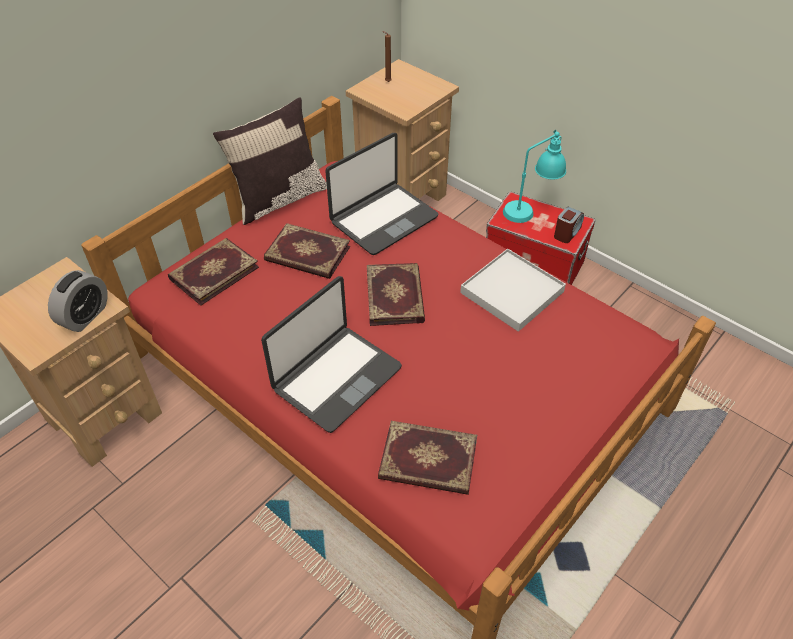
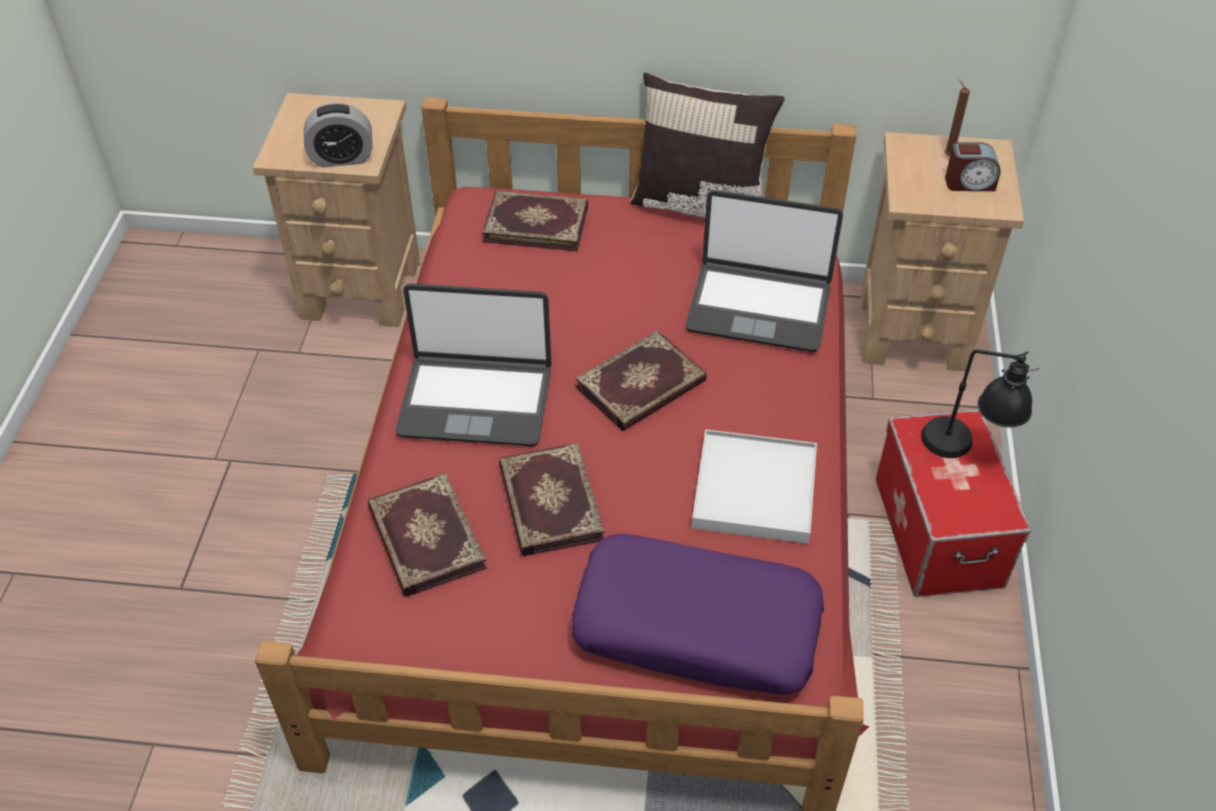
camera: 55 degrees right, 0 degrees up
book [264,223,350,279] -> book moved to [499,443,604,556]
turquoise table lamp [503,130,566,223] -> black table lamp [921,349,1040,458]
alarm clock [554,207,584,243] -> alarm clock moved to [945,142,1001,191]
none -> purple pillow [572,534,824,695]

